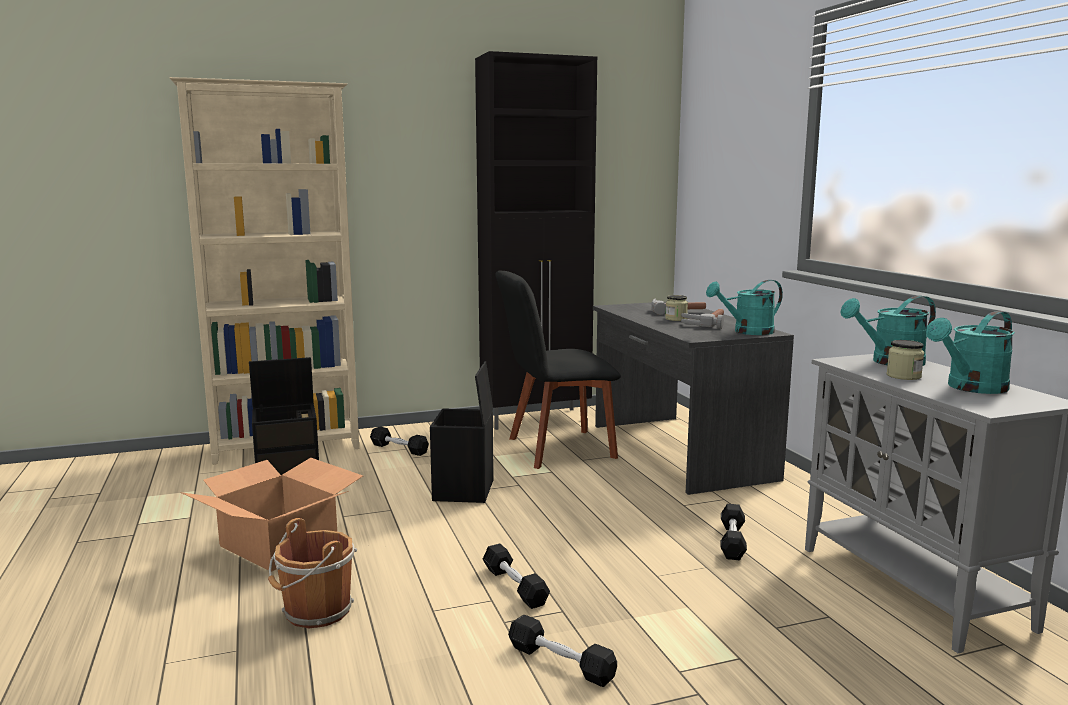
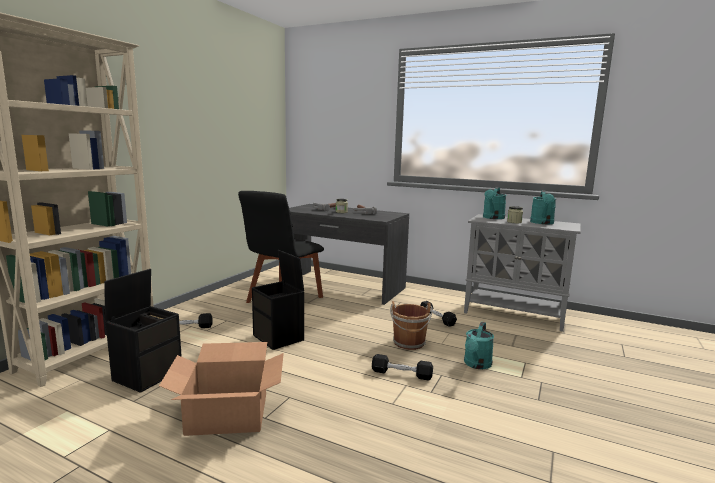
camera: 45 degrees left, 0 degrees up
brown bucket [268,518,357,628] -> brown bucket moved to [390,301,433,350]
black cabinet [475,51,597,430] -> none
black dumbbell [508,615,617,687] -> none
turquoise watering can [706,280,783,335] -> turquoise watering can moved to [464,322,494,369]

